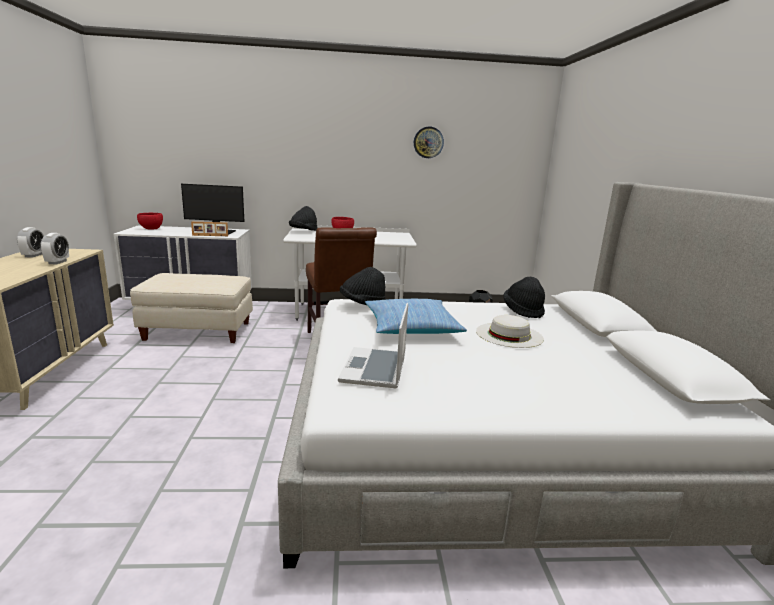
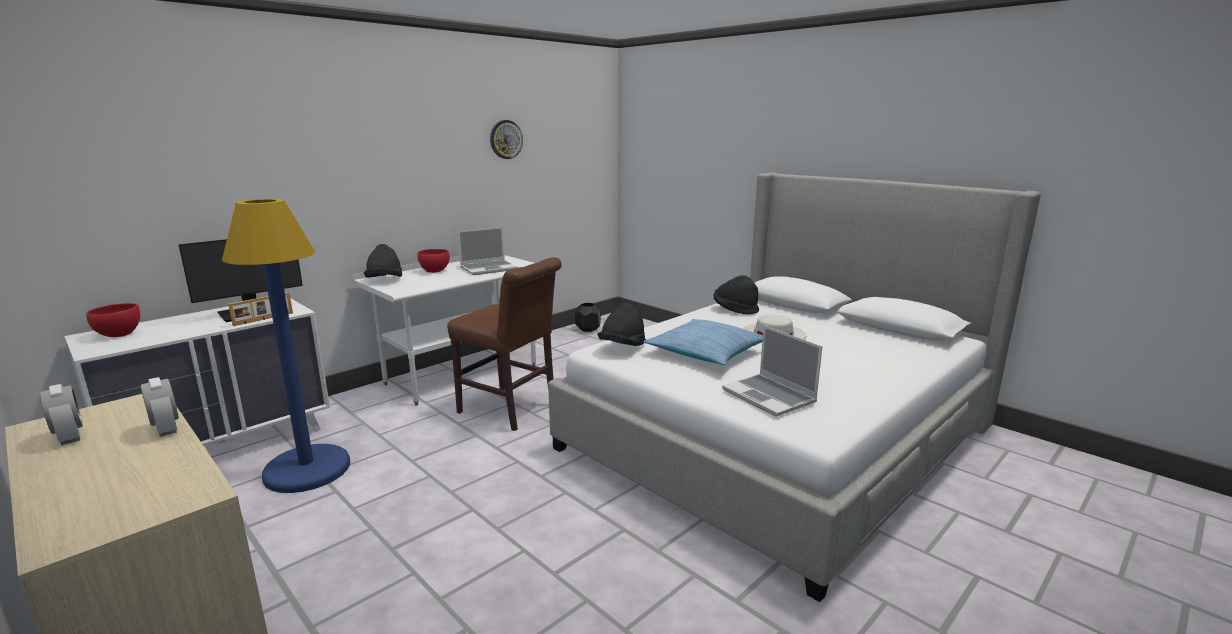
camera: 40 degrees left, 0 degrees up
beige ottoman [130,273,253,343] -> blue floor lamp [222,199,350,493]
none -> laptop [458,227,518,275]

